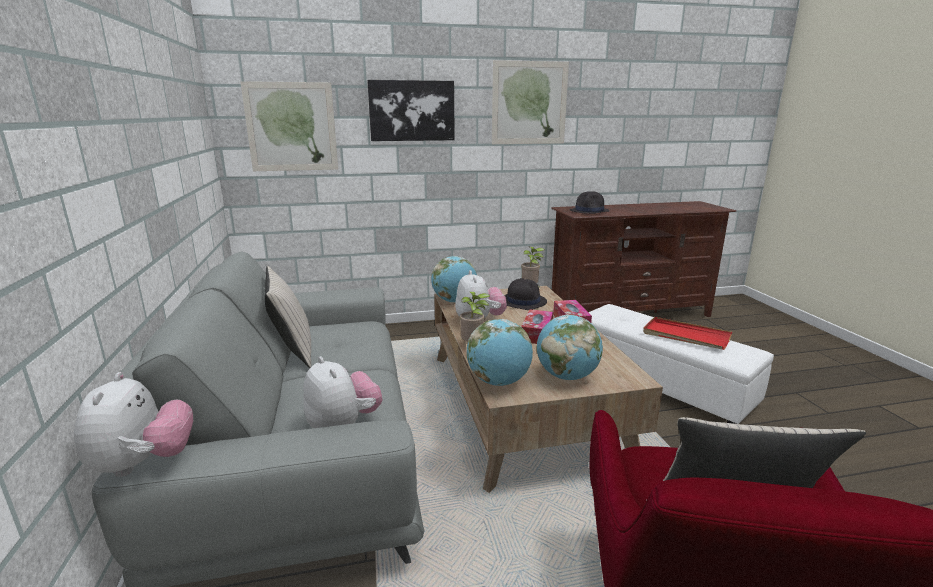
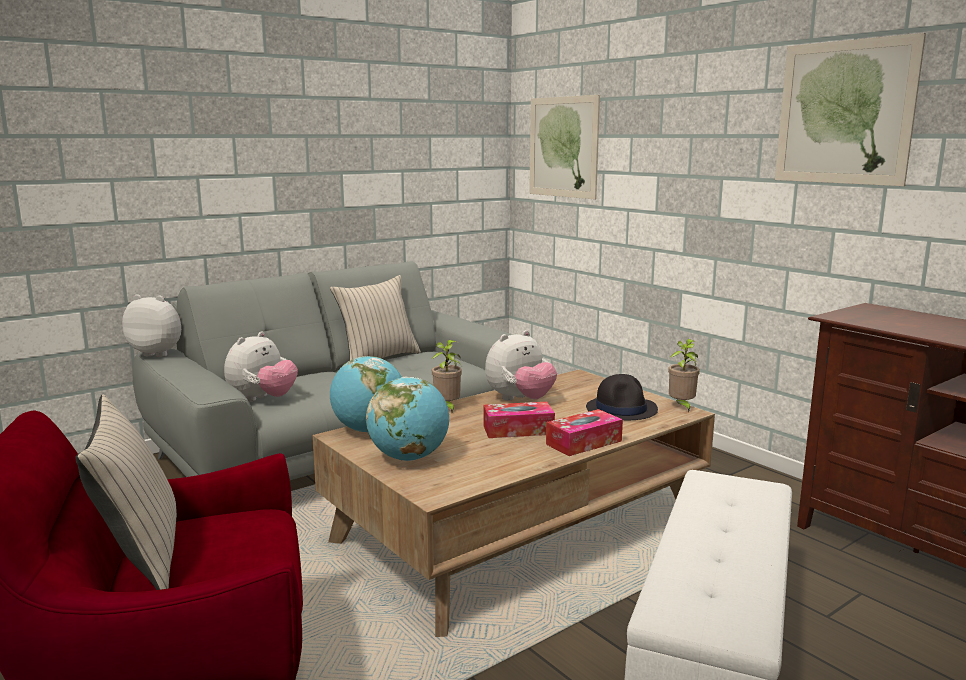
camera: 65 degrees right, 5 degrees down
plush toy [74,372,193,477] -> plush toy turned 135 degrees counterclockwise [122,294,181,357]
picture [367,80,455,141] -> none
globe [431,256,477,303] -> none
black hat [570,191,610,214] -> none
red tray [643,317,732,350] -> none

